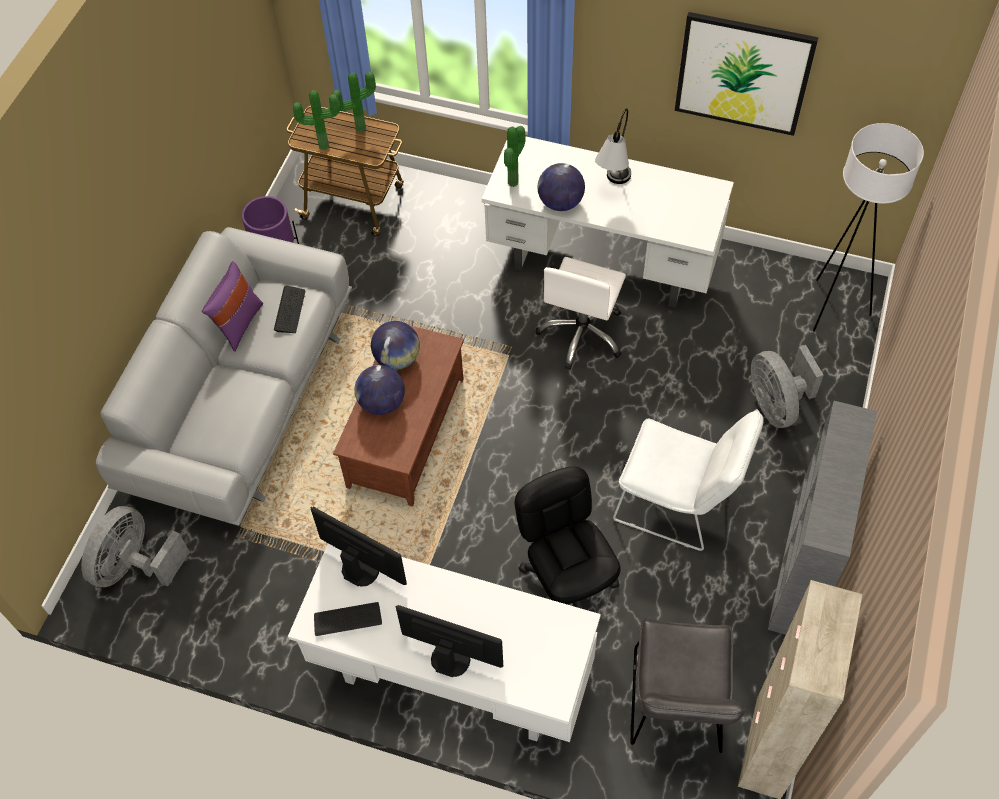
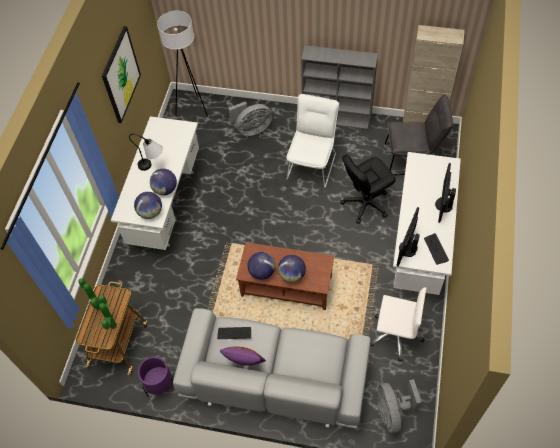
camera: 95 degrees left, 0 degrees up
grey fan [81,506,190,587] -> grey fan turned 60 degrees clockwise [377,379,421,433]
potted plant [504,126,526,187] -> globe [134,192,162,219]
white office chair [536,257,626,370] -> white office chair moved to [370,287,426,361]

